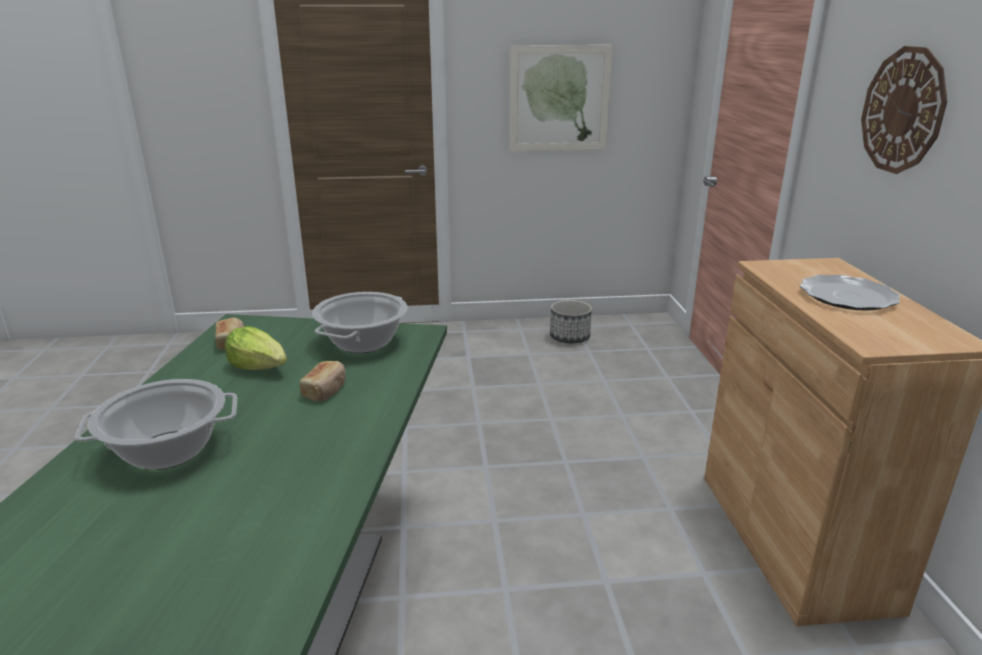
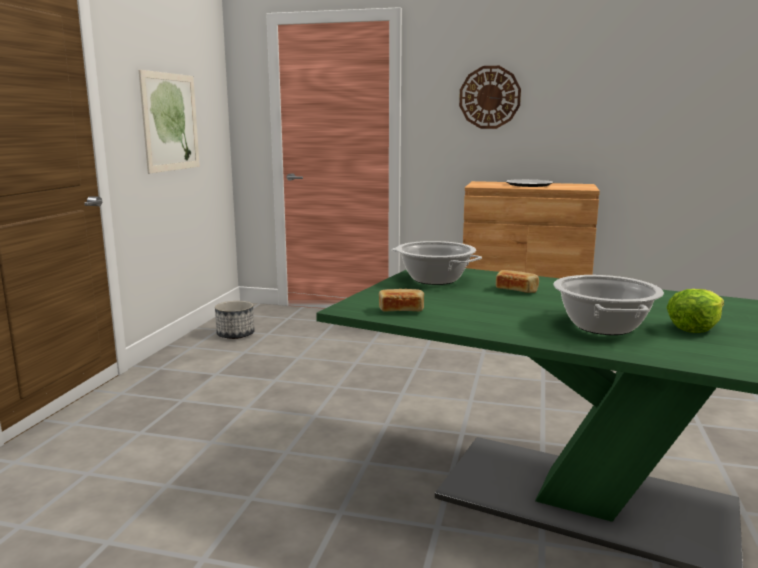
camera: 70 degrees left, 10 degrees down
lettuce [225,326,287,370] -> lettuce moved to [666,289,724,333]

